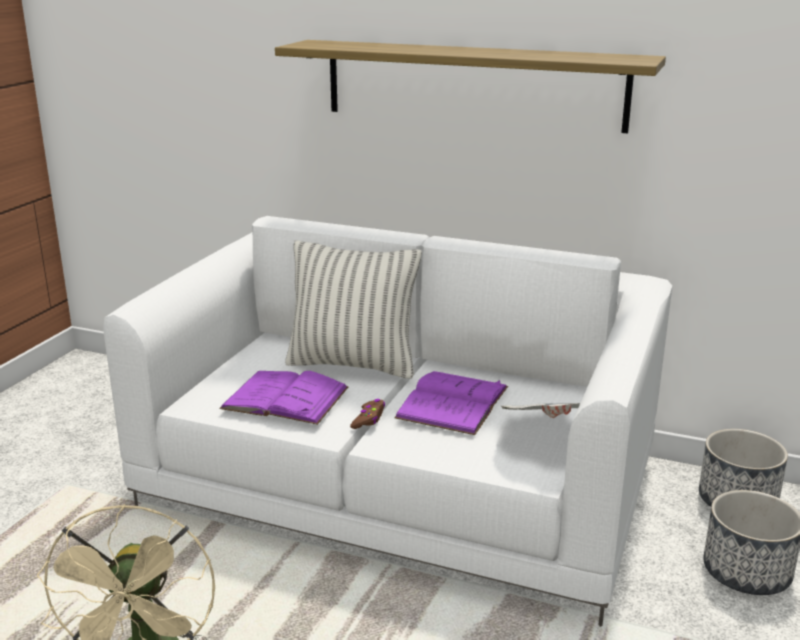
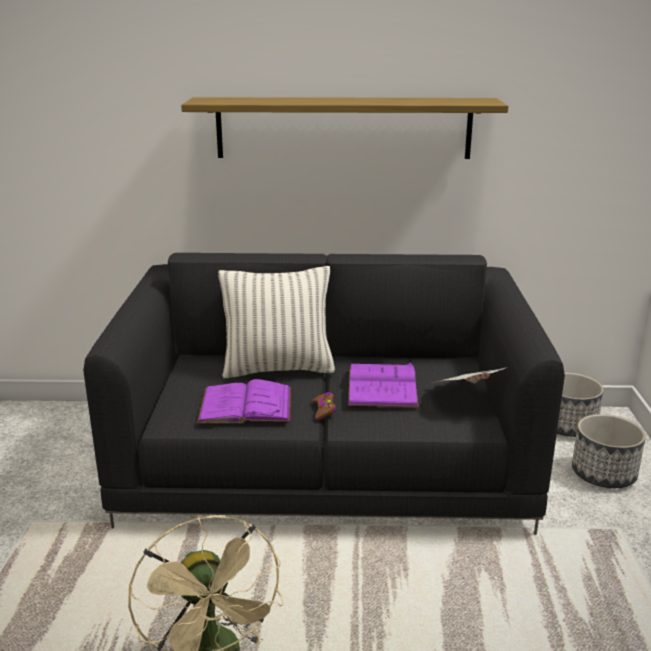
camera: 20 degrees left, 0 degrees up
white sofa [103,216,672,627] -> black sofa [83,253,565,535]

